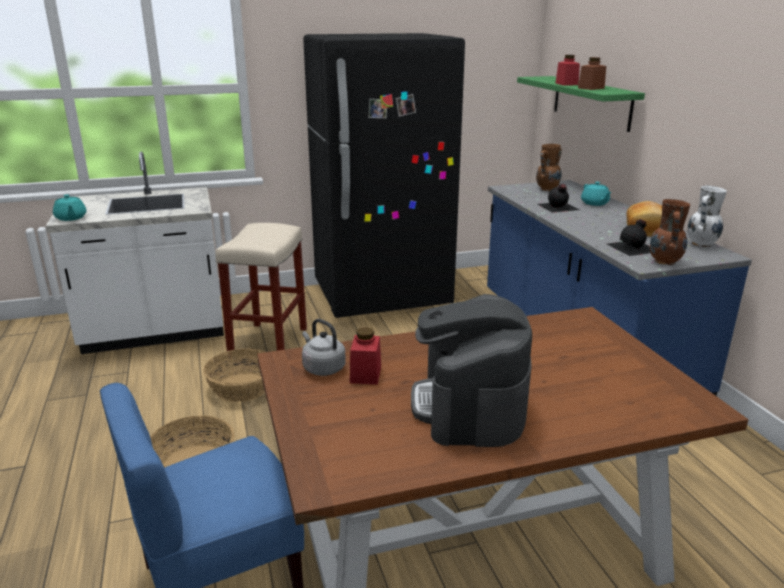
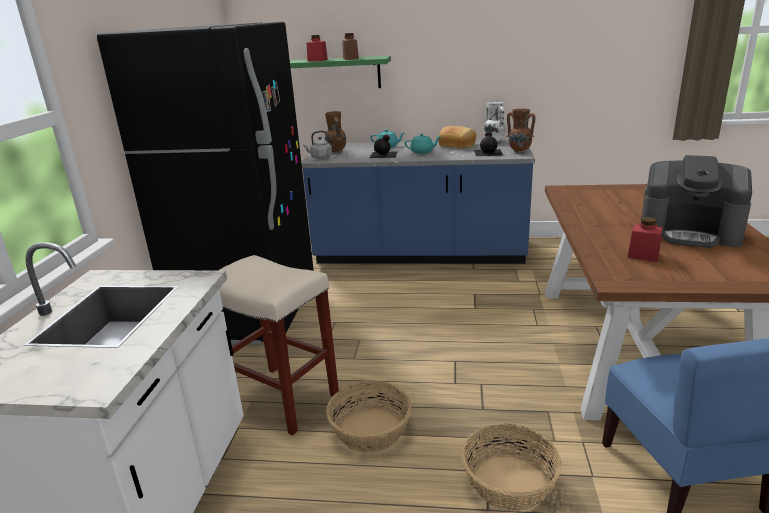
camera: 65 degrees left, 0 degrees up
turquoise teapot [53,194,86,221] -> turquoise teapot moved to [404,134,441,154]
grey kettle [302,319,346,376] -> grey kettle moved to [303,131,332,159]

